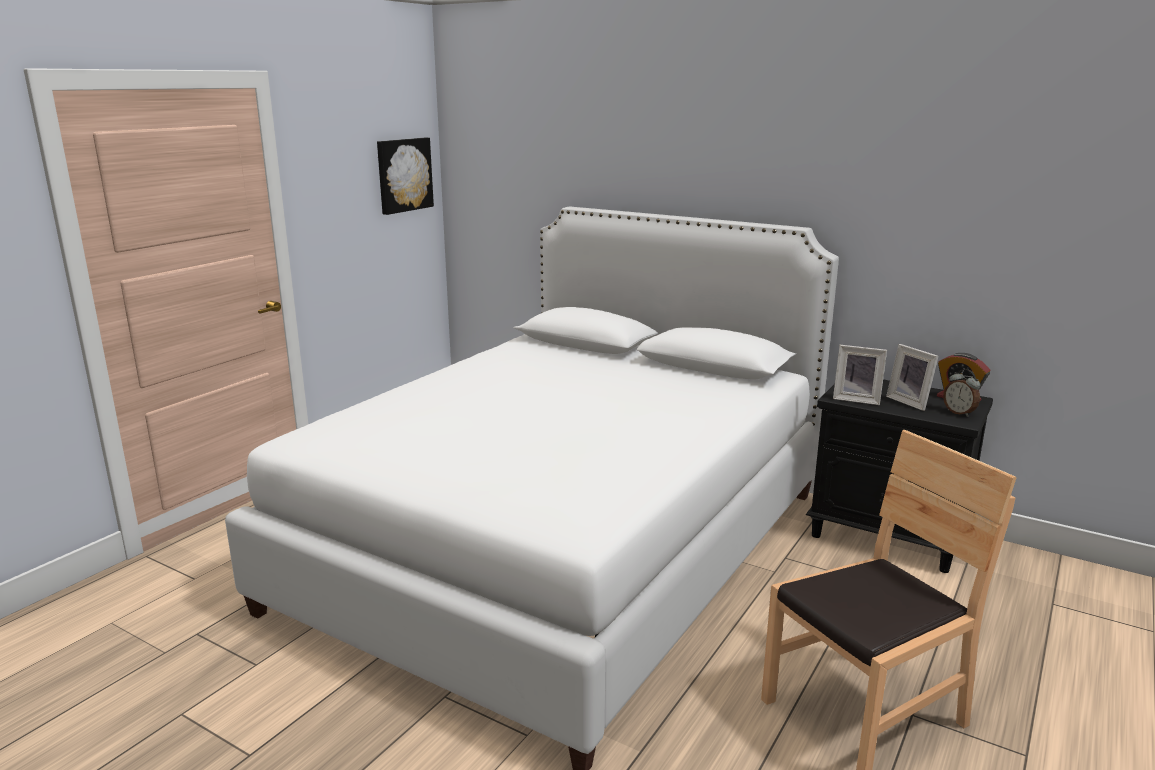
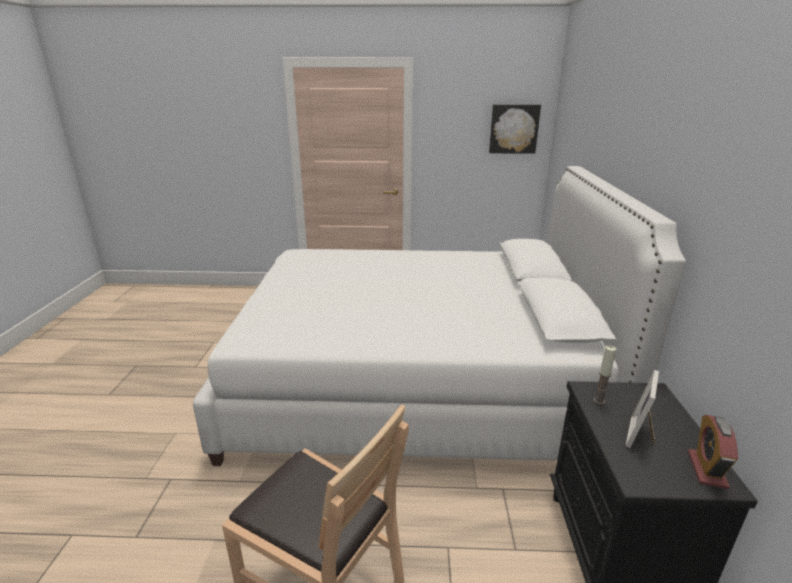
camera: 60 degrees right, 5 degrees up
picture frame [833,345,887,405] -> candle [594,345,616,404]
alarm clock [943,369,981,417] -> none

